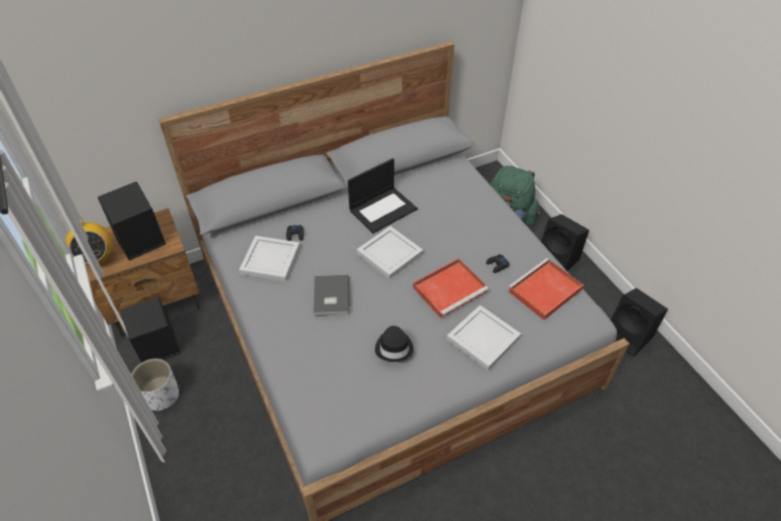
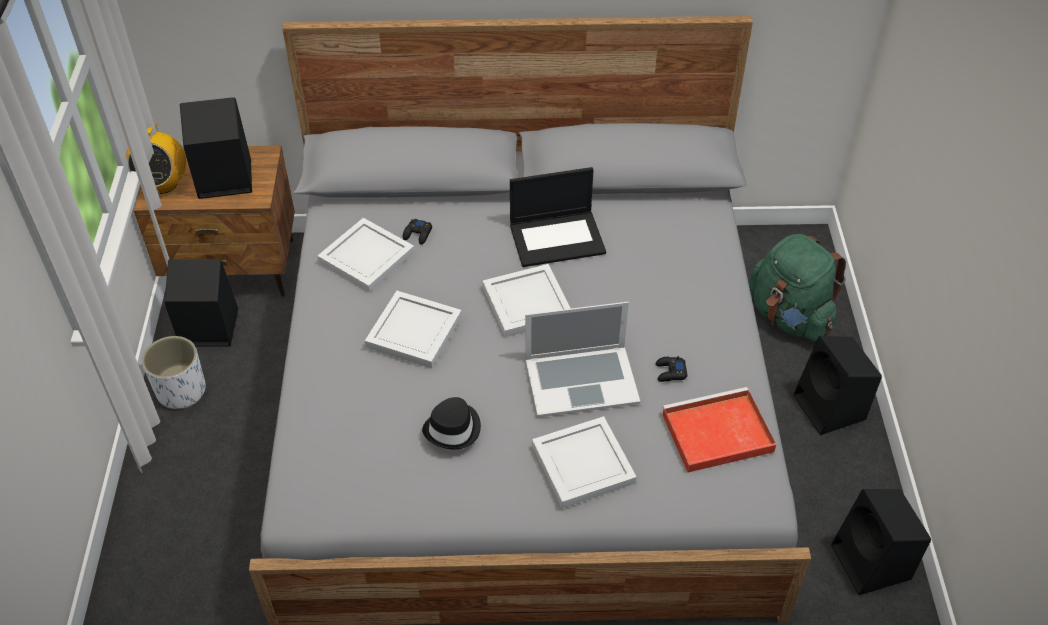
camera: 25 degrees right, 0 degrees up
grey book [314,275,350,316] -> white tray [365,291,462,368]
red tray [413,258,488,318] -> laptop [525,302,640,418]

